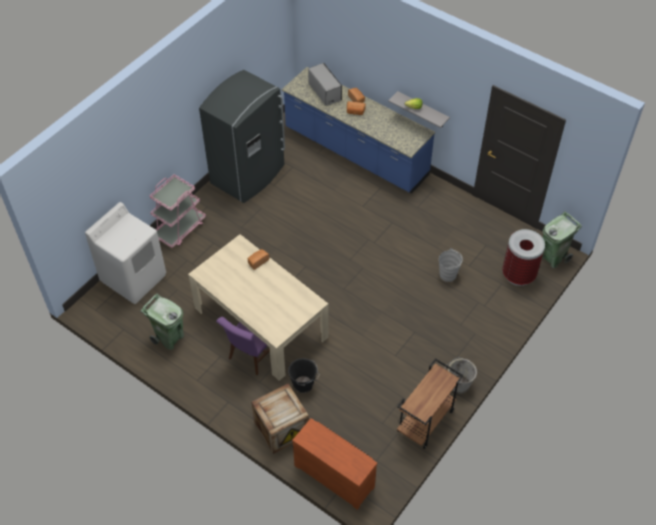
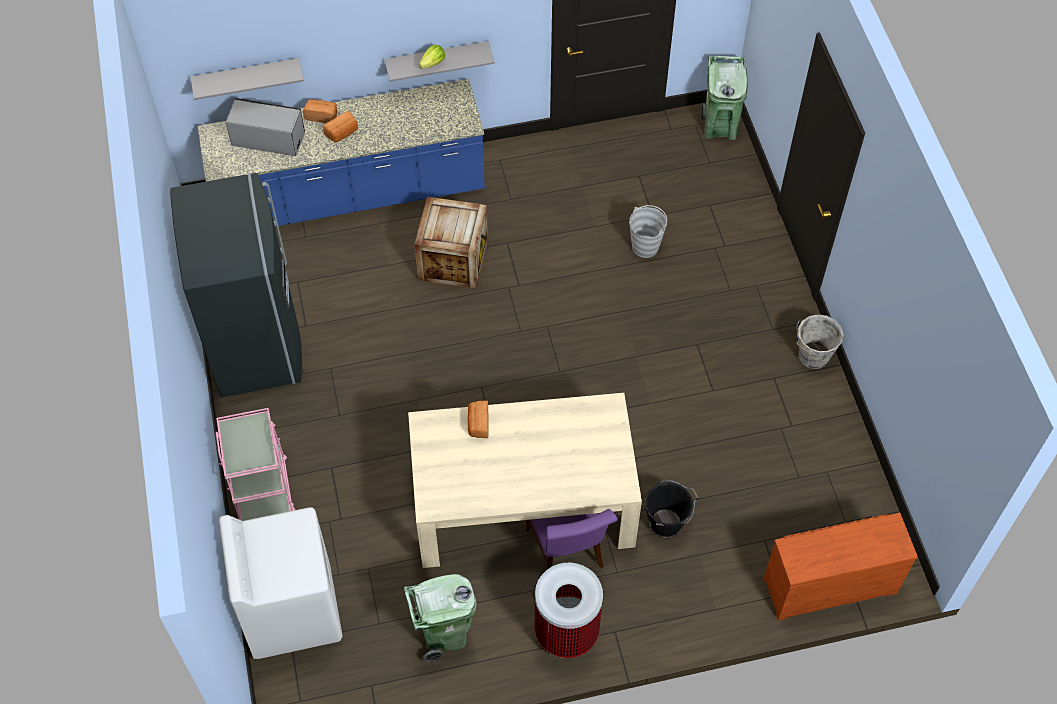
camera: 50 degrees left, 5 degrees up
crate [251,384,309,454] -> crate moved to [414,197,488,289]
brown cart [397,358,464,449] -> none
trash can [502,229,545,286] -> trash can moved to [535,563,603,658]
none -> grey shelf [190,58,304,100]

